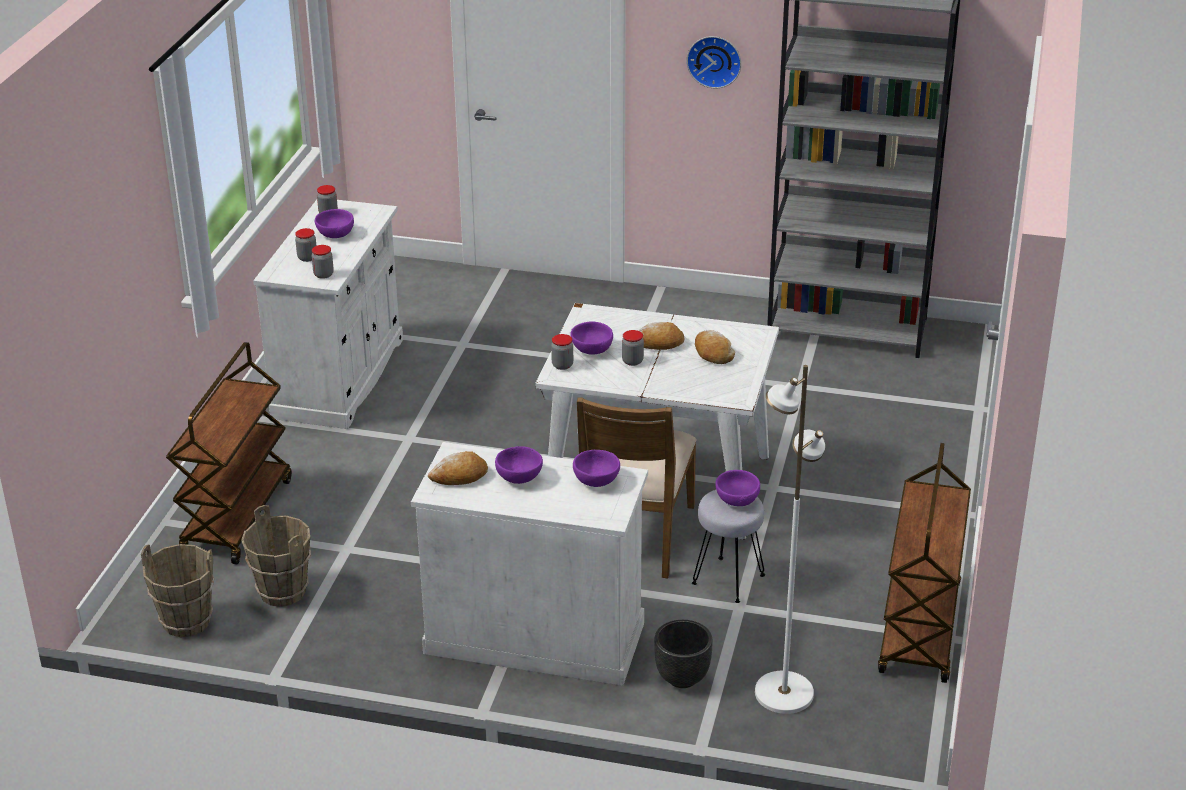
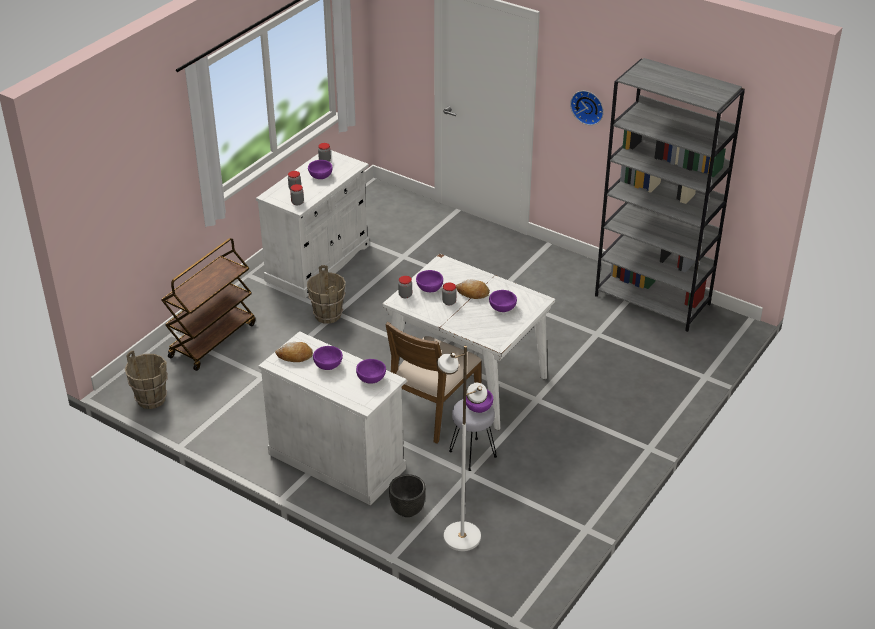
camera: 20 degrees right, 5 degrees up
brown bucket [241,505,311,607] -> brown bucket moved to [307,265,346,324]
bread [695,330,735,364] -> purple bowl [489,290,517,312]
brown cart [878,443,971,683] -> none

